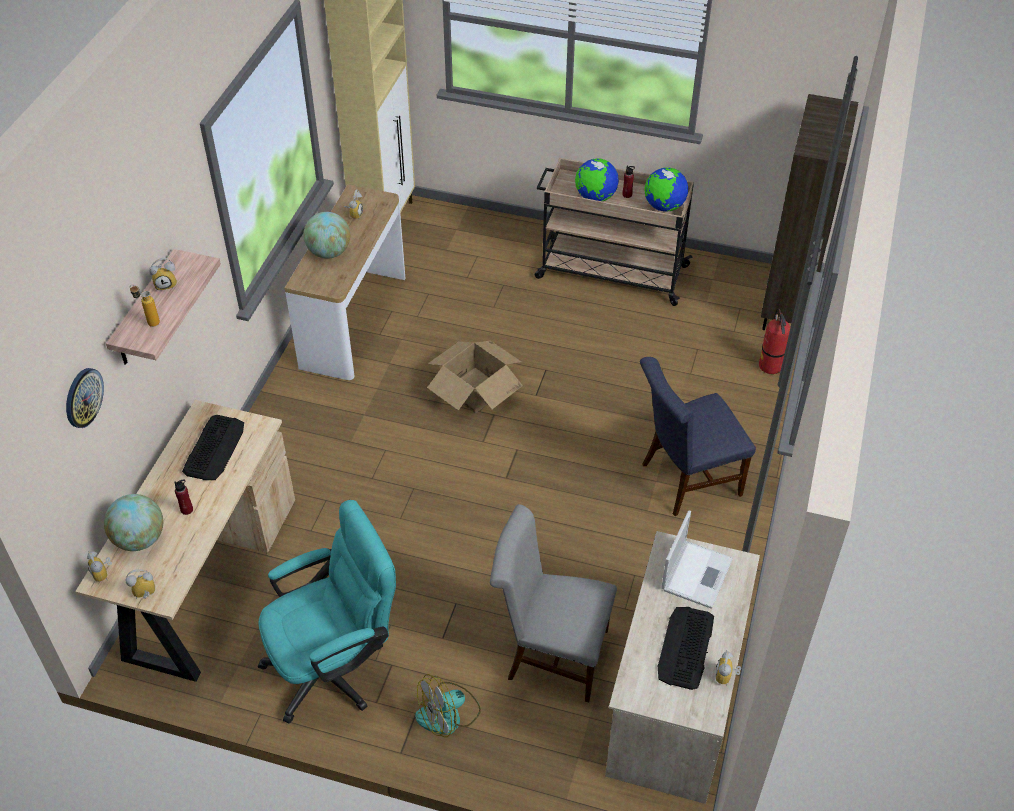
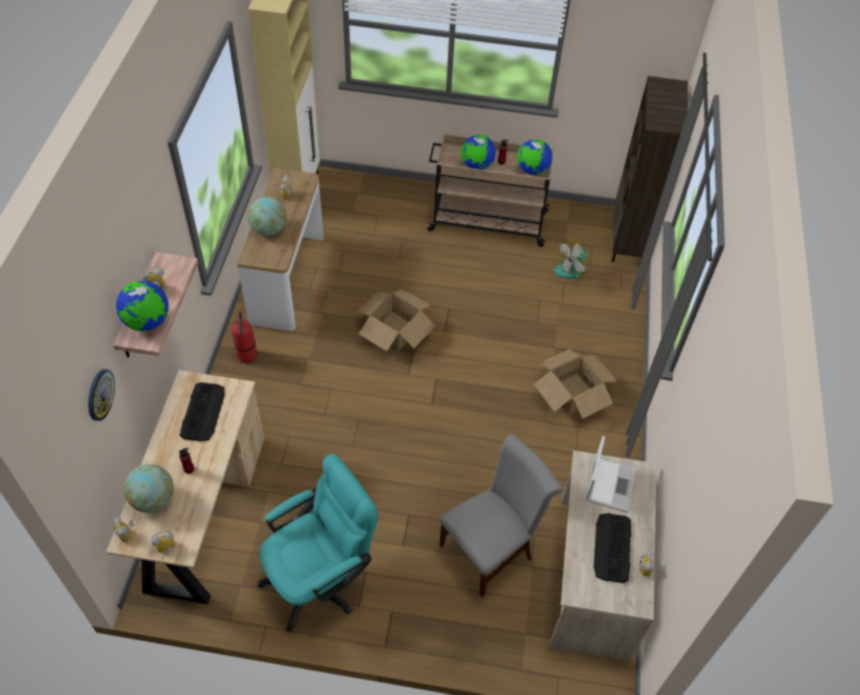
camera: 10 degrees left, 5 degrees up
bottle [130,285,160,327] -> globe [116,281,169,331]
fan [415,674,481,737] -> fan moved to [553,238,592,279]
grey chair [490,504,617,703] -> grey chair turned 135 degrees clockwise [440,433,563,597]
blue chair [640,357,756,516] -> cardboard box [534,349,617,419]
fire extinguisher [759,308,790,374] -> fire extinguisher moved to [232,311,257,363]

